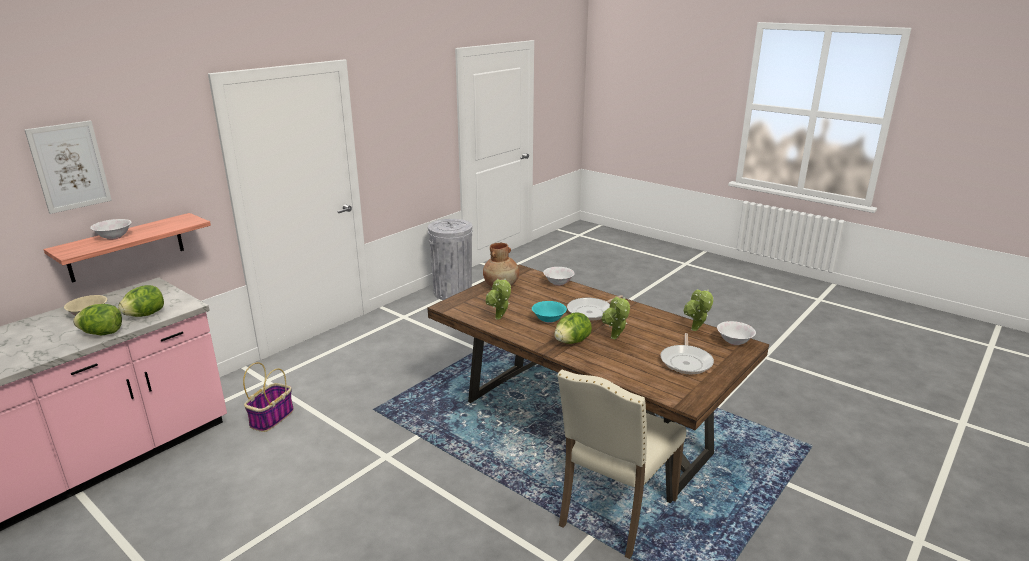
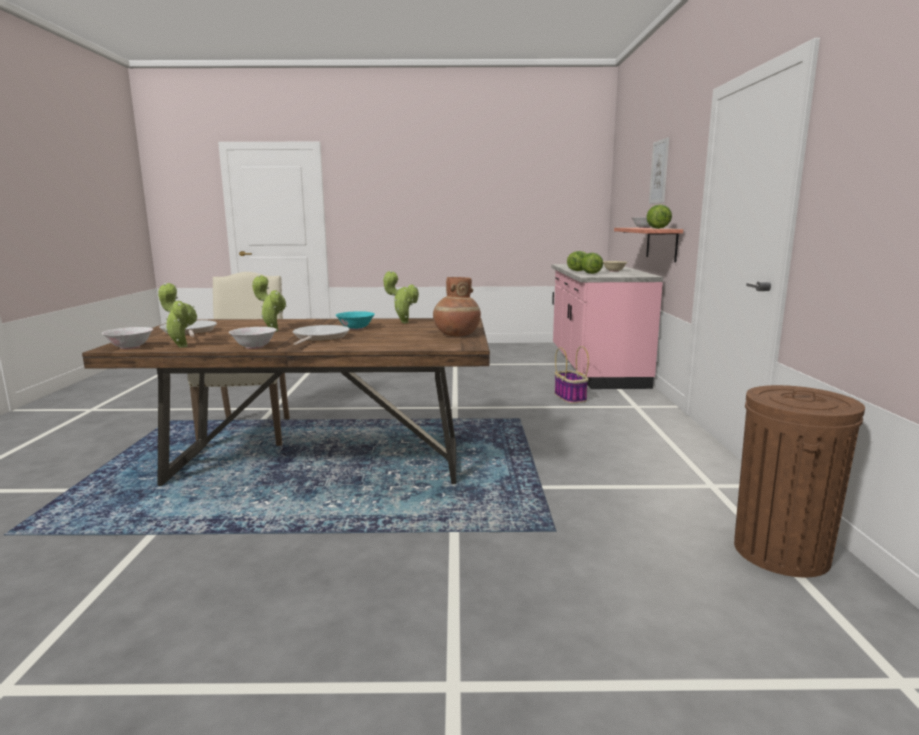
camera: 140 degrees right, 10 degrees down
grey trash can [428,219,472,300] -> brown trash can [734,385,865,577]
white bowl [543,267,575,286] -> white bowl moved to [229,327,277,349]
lettuce [554,313,592,344] -> lettuce moved to [646,204,672,229]

